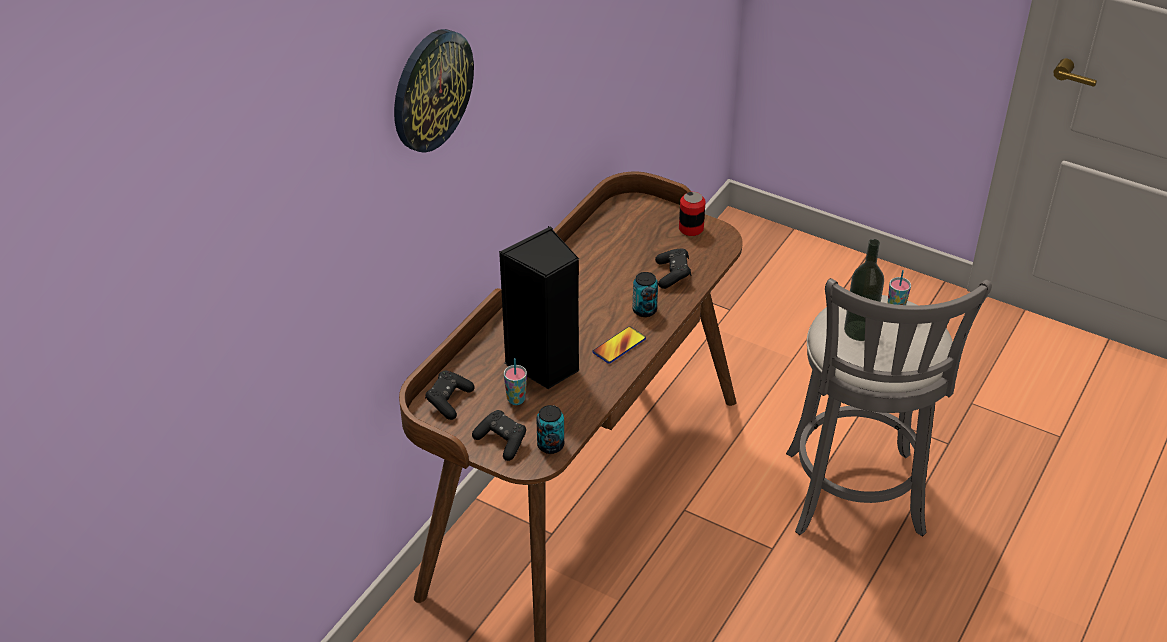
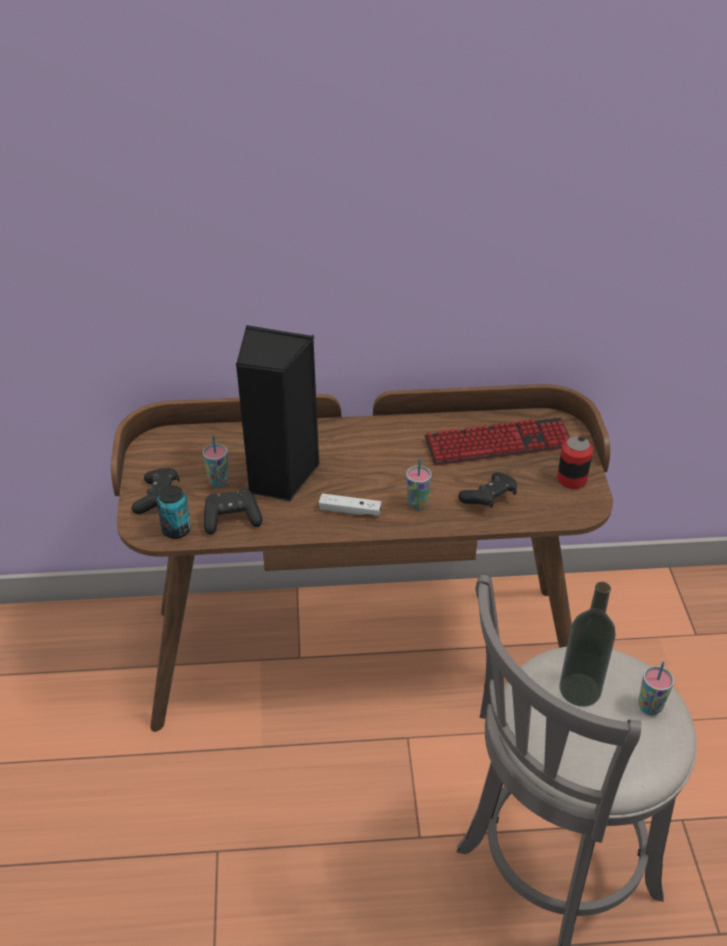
camera: 55 degrees right, 0 degrees up
wall clock [394,29,474,153] -> none
black game controller [425,371,475,420] -> black game controller moved to [204,489,262,535]
phone [593,326,646,364] -> white game controller [319,493,382,516]
can [632,272,658,317] -> cup [406,458,432,510]
none -> keyboard [424,417,570,465]

